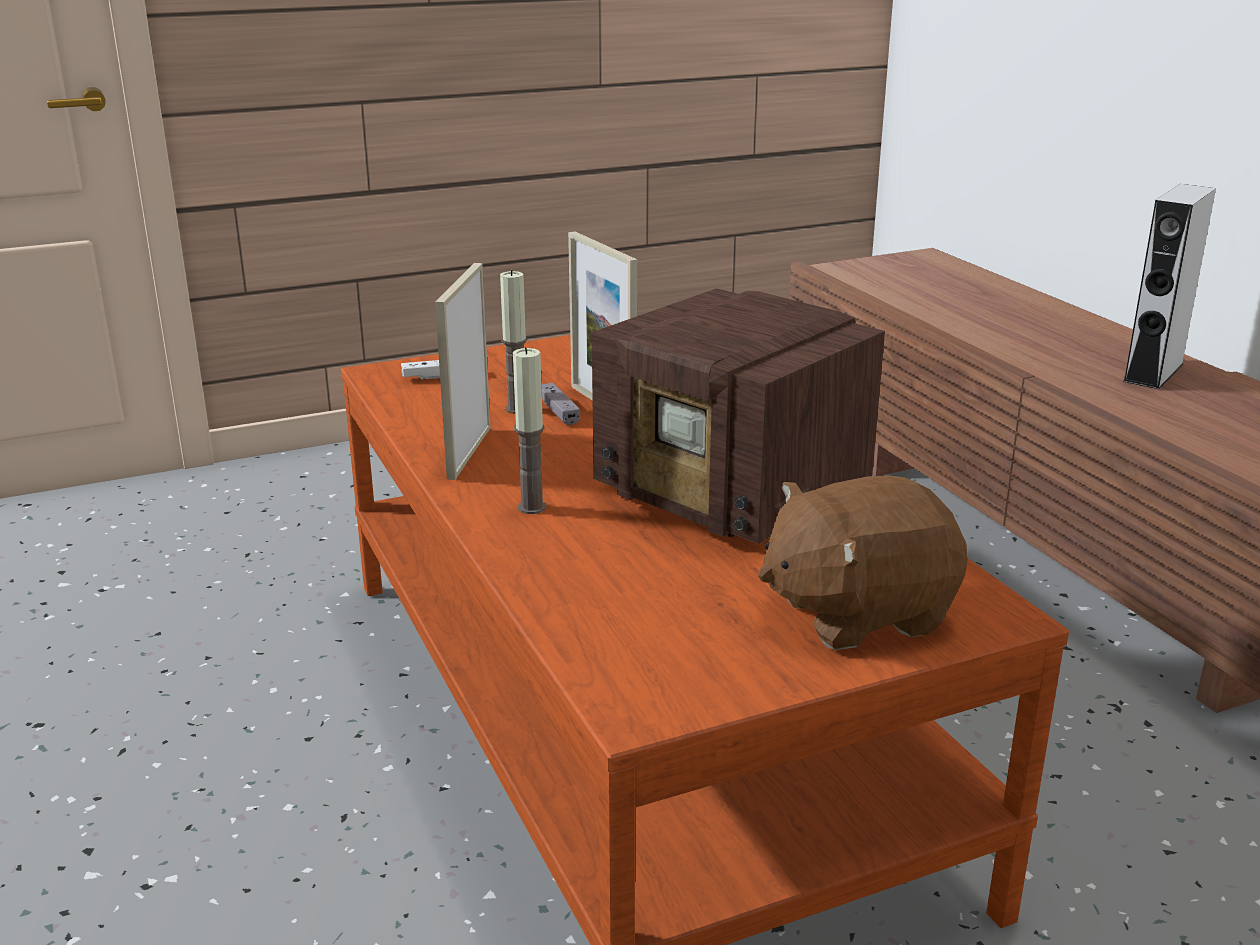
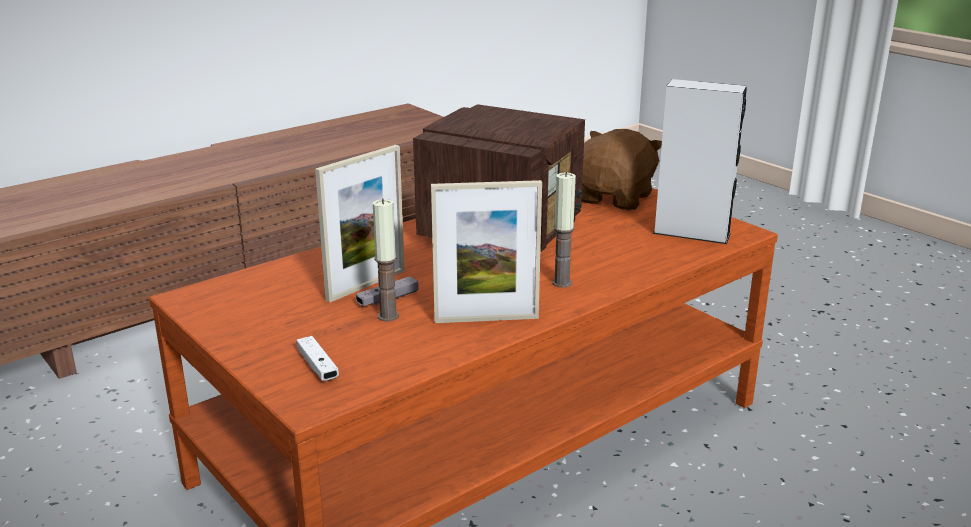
camera: 105 degrees left, 0 degrees up
brown plush toy [758,475,968,650] -> brown plush toy turned 120 degrees counterclockwise [581,129,662,210]
grey speaker [1123,184,1216,389] -> grey speaker moved to [653,79,747,244]

